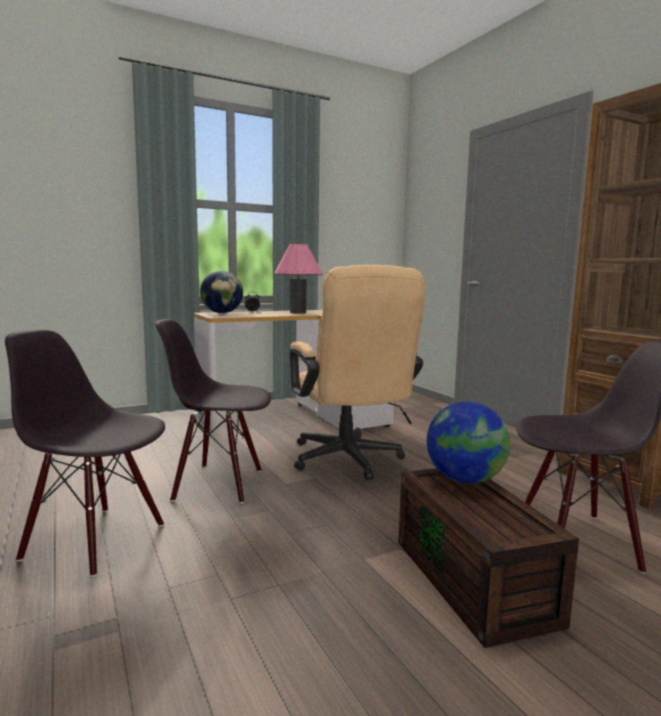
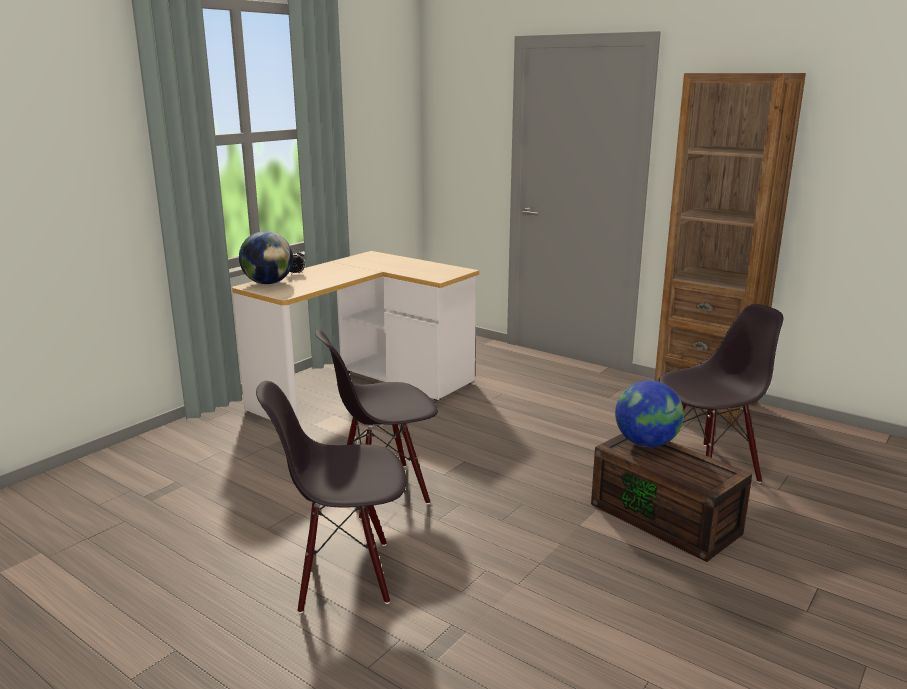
camera: 25 degrees left, 10 degrees up
pink table lamp [274,244,323,314] -> none
beige office chair [290,265,425,480] -> none

